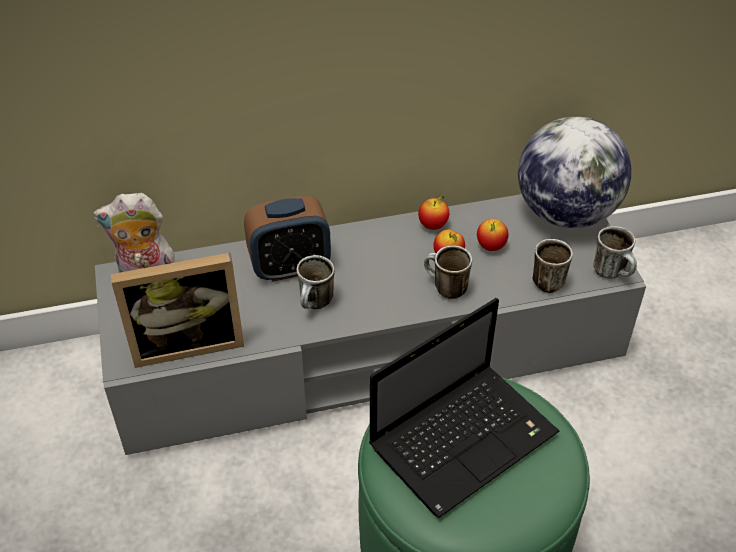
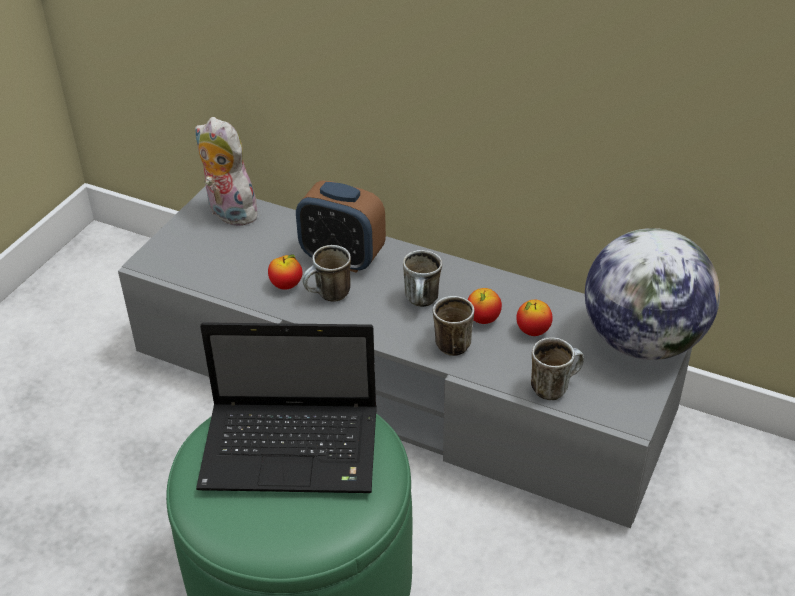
camera: 40 degrees right, 5 degrees down
picture frame [111,253,244,368] -> none
apple [418,195,449,230] -> apple moved to [268,254,303,290]
mug [593,226,637,279] -> mug moved to [403,250,442,307]

